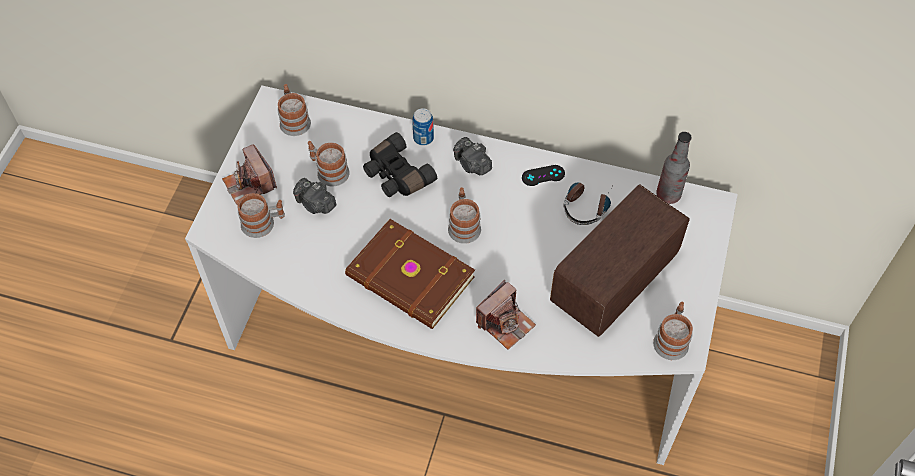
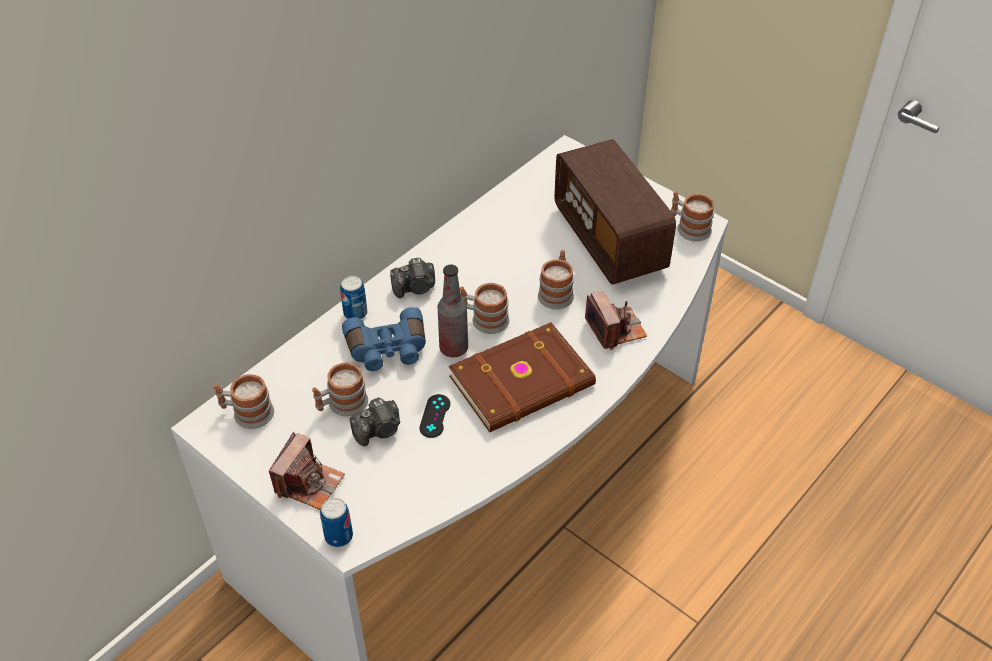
camera: 65 degrees left, 10 degrees down
camera [222,144,277,205] -> camera turned 60 degrees counterclockwise [269,432,345,510]
mug [237,193,285,238] -> mug moved to [538,250,574,310]
black binoculars [363,132,437,197] -> blue binoculars [342,307,426,371]
black game controller [522,165,565,186] -> black game controller moved to [419,394,450,438]
headphones [563,182,615,225] -> none
bottle [656,132,692,204] -> bottle moved to [438,265,468,357]
none -> can [320,498,353,547]

